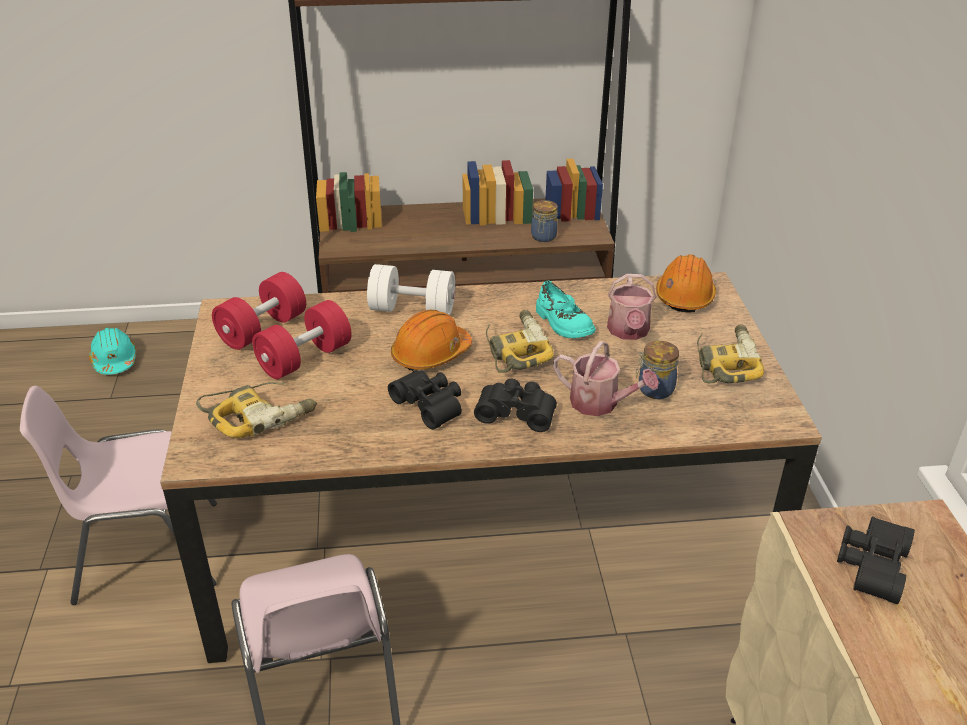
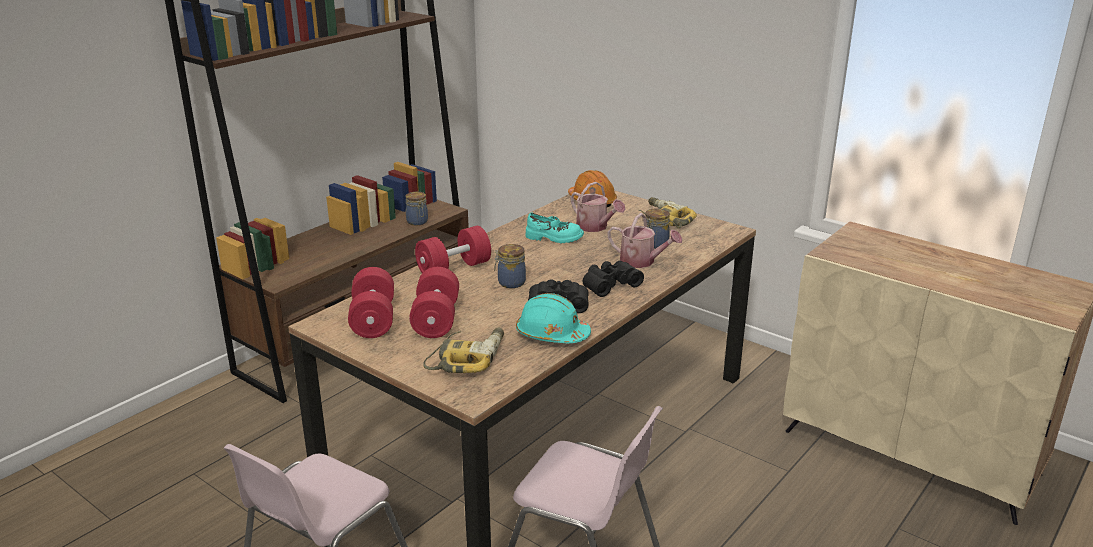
camera: 45 degrees left, 10 degrees down
turquoise hard hat [89,328,136,375] -> turquoise hard hat moved to [516,293,591,343]
white dumbbell [367,264,455,315] -> red dumbbell [415,226,491,273]
orange hard hat [391,310,472,371] -> jar [494,244,526,288]
power drill [486,310,554,373] -> none
watering can [553,341,659,416] -> watering can turned 45 degrees clockwise [608,213,682,268]
black binoculars [837,516,915,604] -> none

